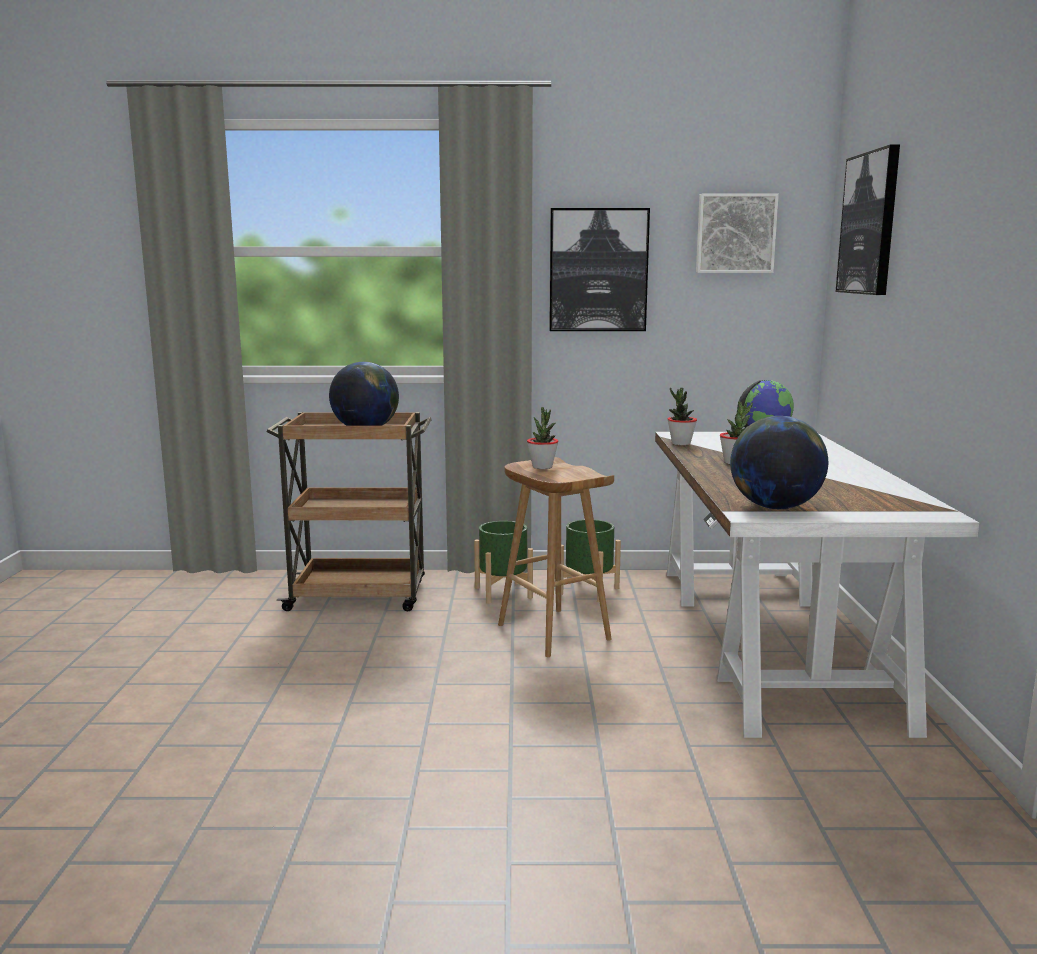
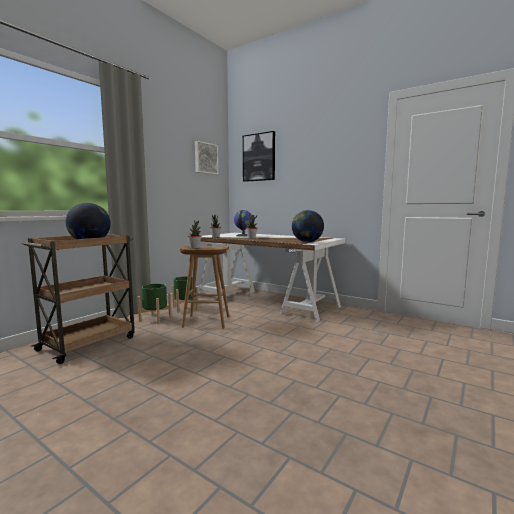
camera: 55 degrees left, 5 degrees down
picture [549,208,650,331] -> none

